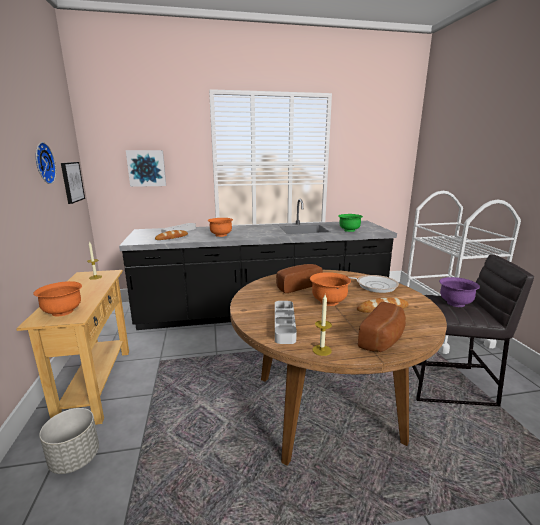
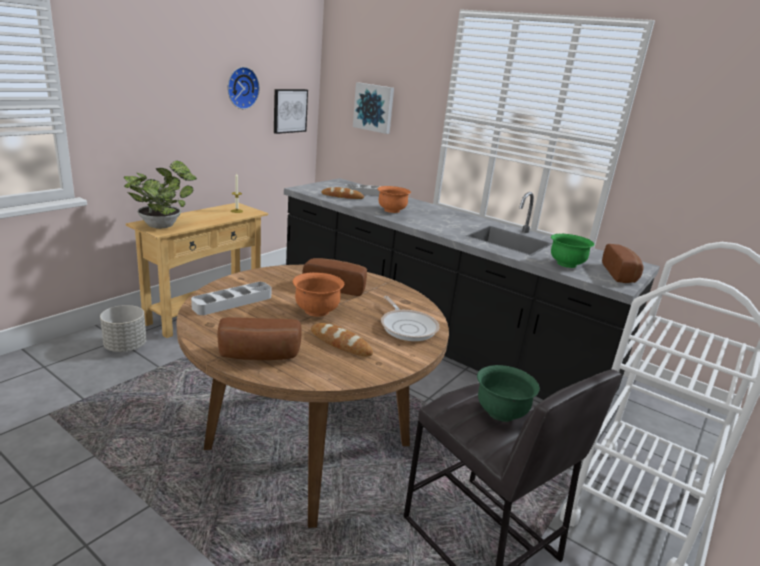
camera: 45 degrees right, 5 degrees up
orange bowl [33,281,82,316] -> potted plant [124,161,197,229]
candle [312,294,332,356] -> none
purple bowl [439,277,480,307] -> green bowl [477,365,540,422]
none -> bread [602,244,643,283]

